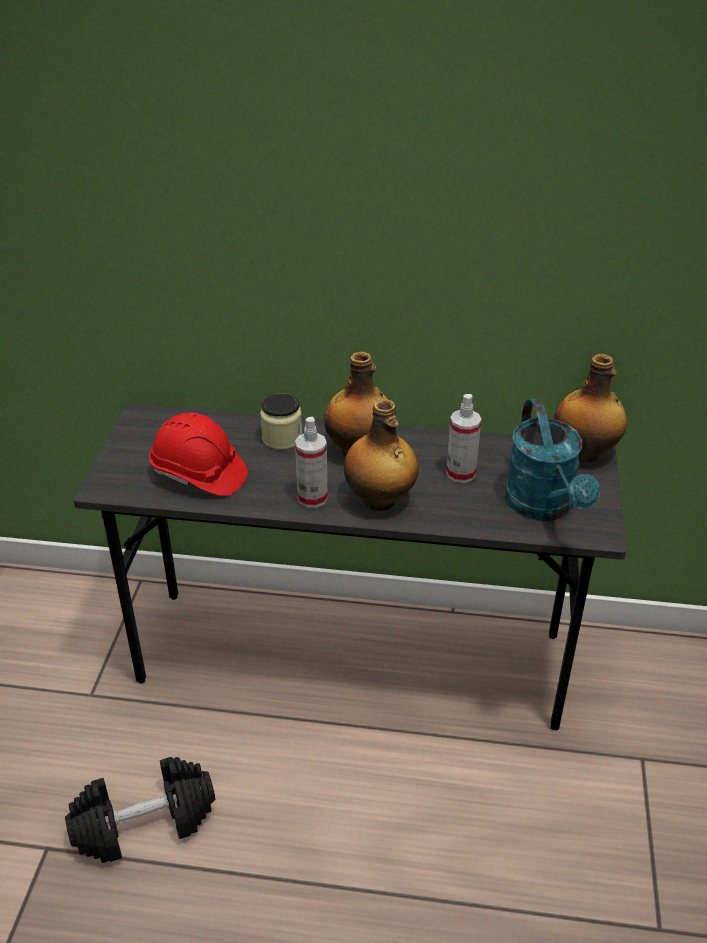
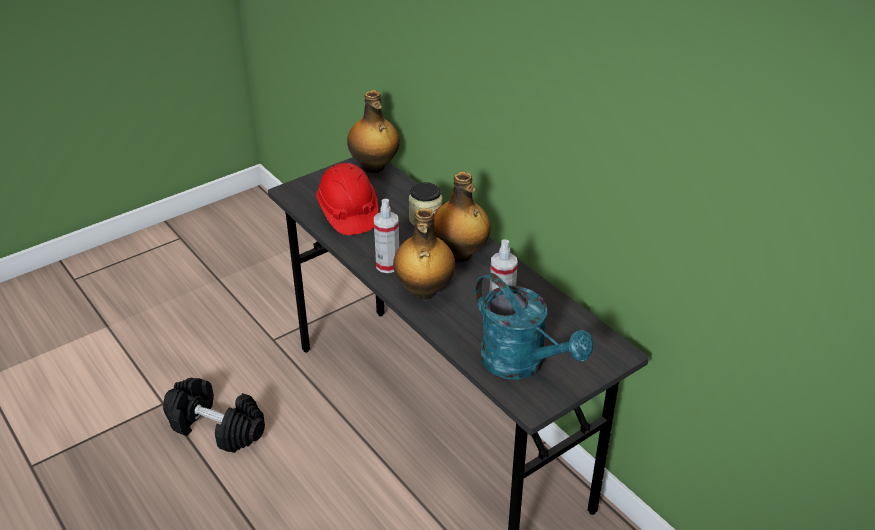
camera: 45 degrees right, 0 degrees up
turquoise watering can [505,399,601,521] -> turquoise watering can turned 75 degrees counterclockwise [475,273,593,380]
bottle [554,354,627,462] -> bottle moved to [347,90,400,173]

